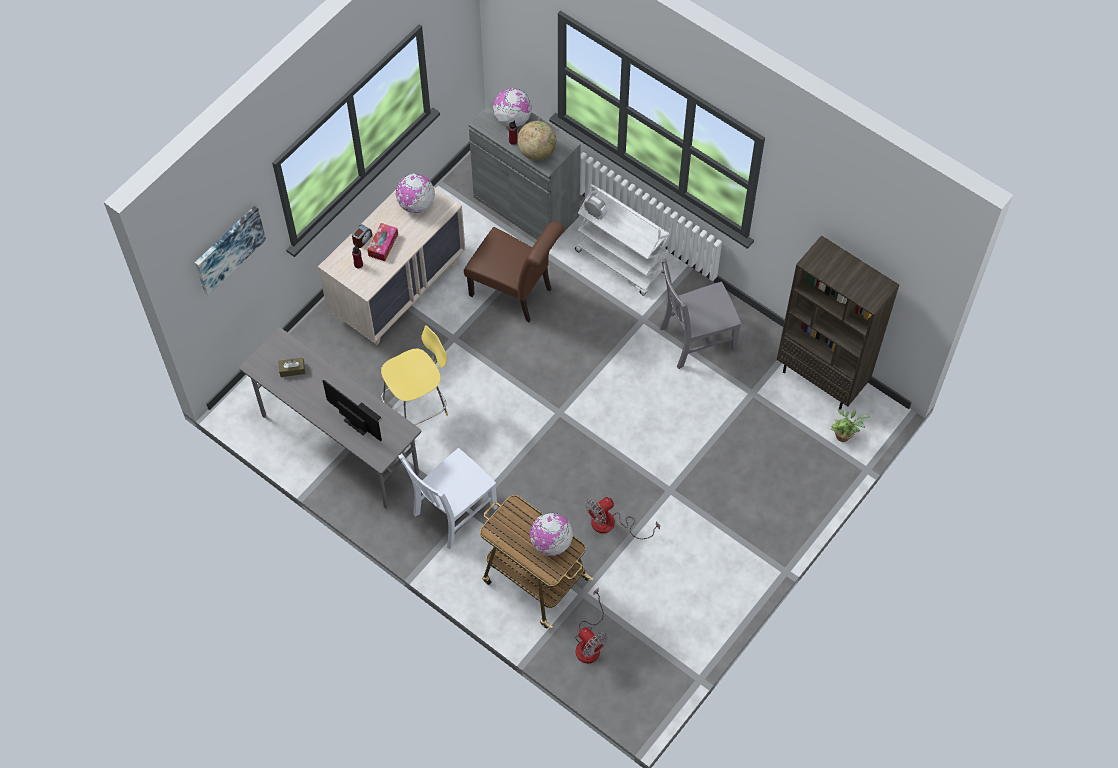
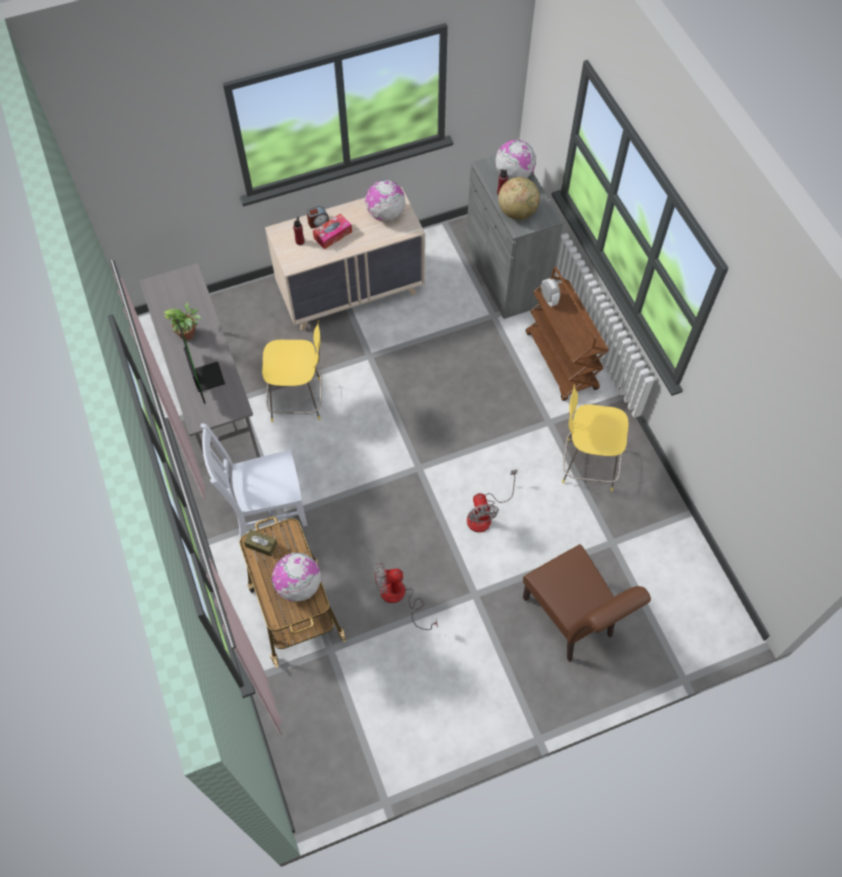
camera: 30 degrees right, 0 degrees up
picture [195,206,266,295] -> none
brown tissue box [278,358,305,377] -> brown tissue box moved to [244,529,277,556]
brown chair [464,221,564,322] -> brown chair moved to [523,544,651,662]
white cart [575,184,670,296] -> brown cart [526,267,609,401]
fan [575,588,607,663] -> fan moved to [467,469,518,532]
grey chair [660,258,741,369] -> yellow stool [562,384,629,491]
brown bookcase [777,235,899,410] -> none
potted plant [831,409,869,442] -> potted plant moved to [163,302,201,340]

